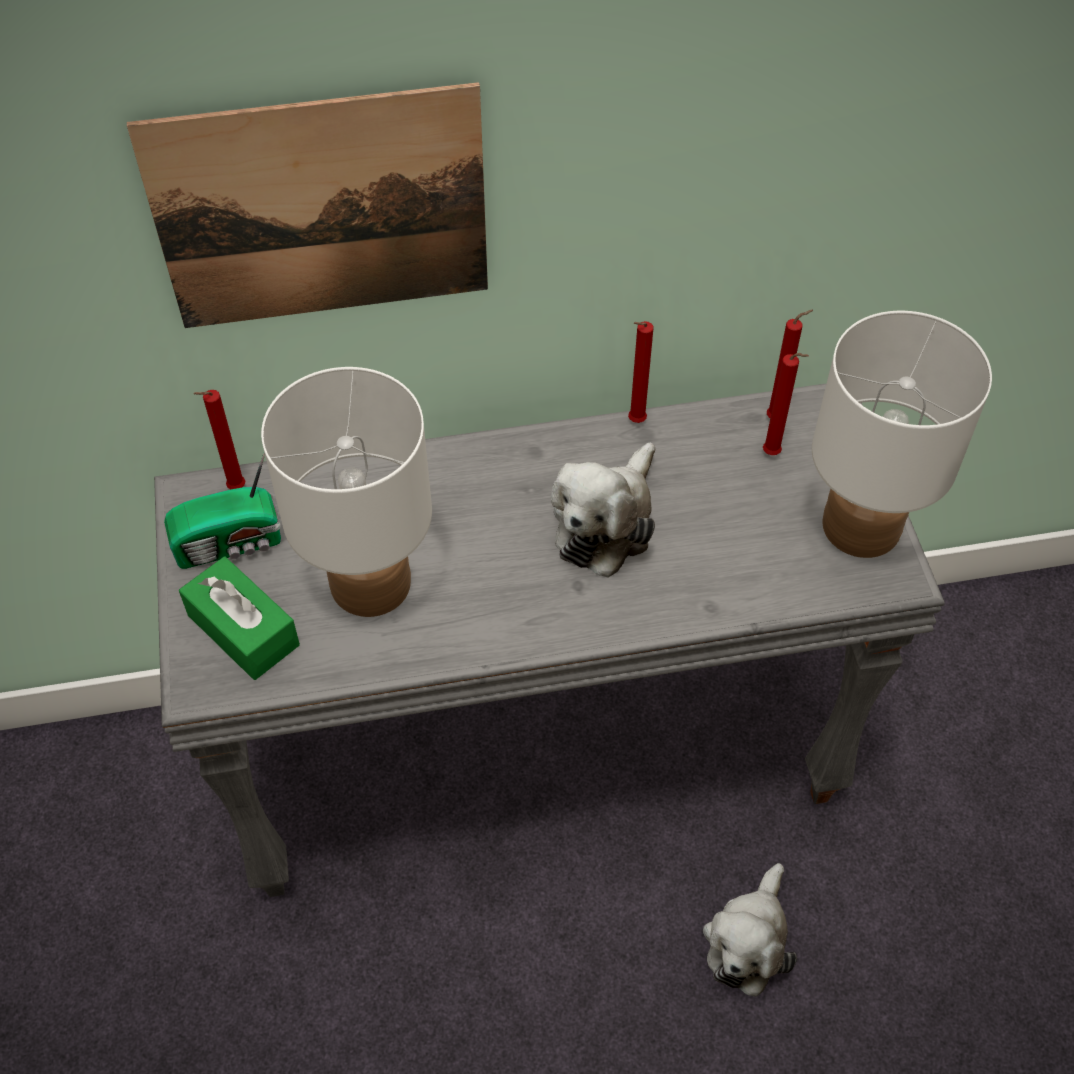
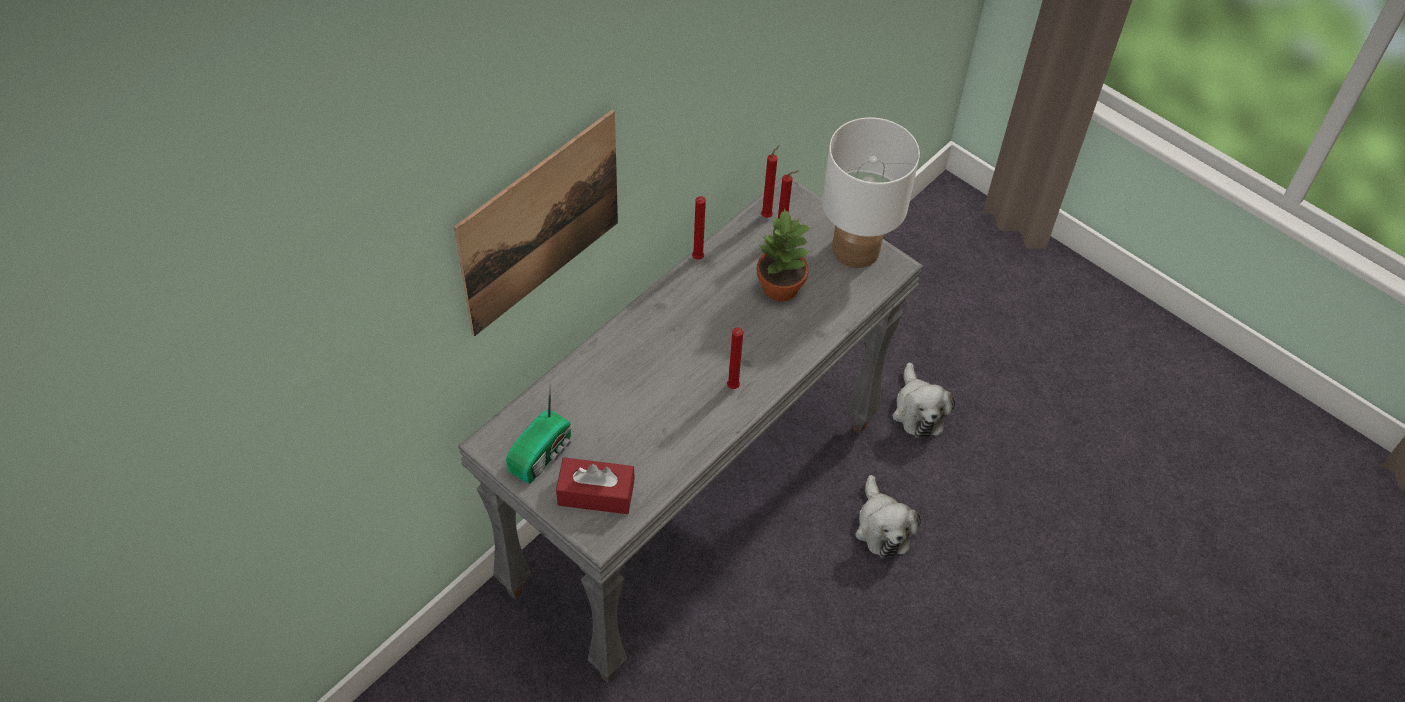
camera: 40 degrees left, 0 degrees up
green tissue box [179,557,300,680] -> red tissue box [556,457,635,514]
red candle [194,390,245,489] -> red candle moved to [727,328,743,389]
white table lamp [261,367,432,617] -> none
plush toy [551,442,655,578] -> plush toy moved to [892,363,955,438]
none -> potted plant [757,208,812,301]

